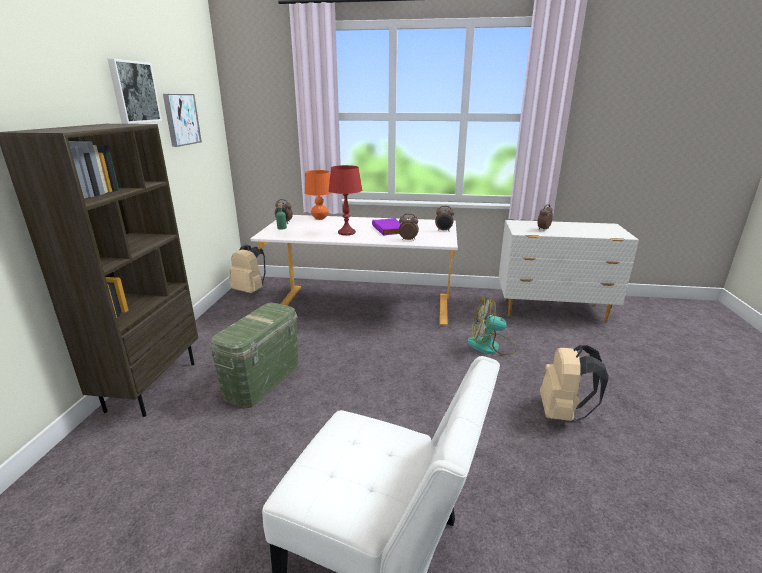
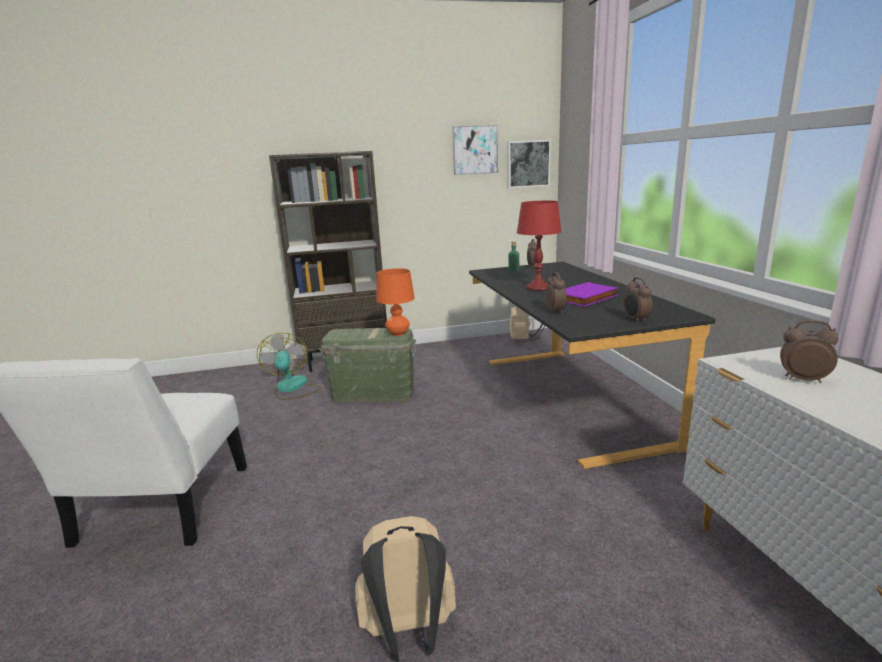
camera: 70 degrees right, 5 degrees down
picture [107,59,162,124] -> picture moved to [507,140,551,188]
white desk [250,215,458,326] -> black desk [469,262,716,469]
orange table lamp [305,170,331,220] -> orange table lamp moved to [376,268,415,336]
fan [467,297,516,355] -> fan moved to [257,333,321,400]

